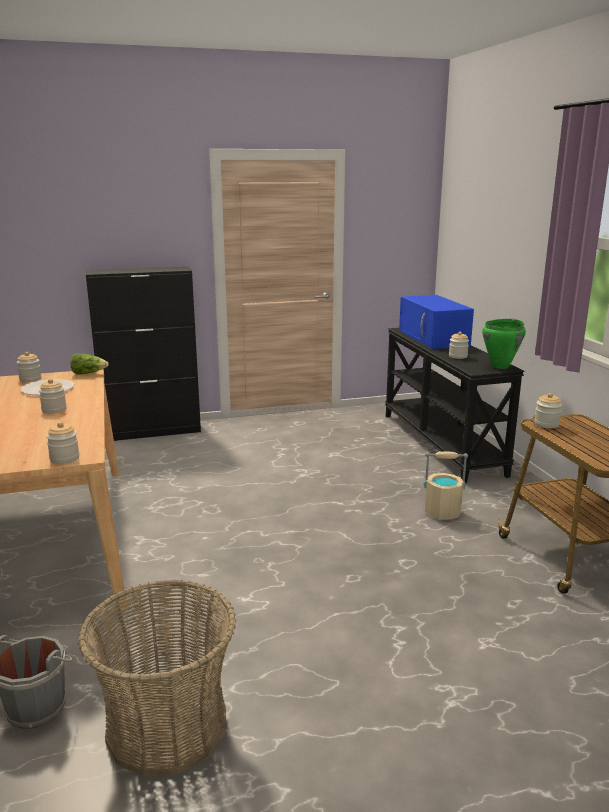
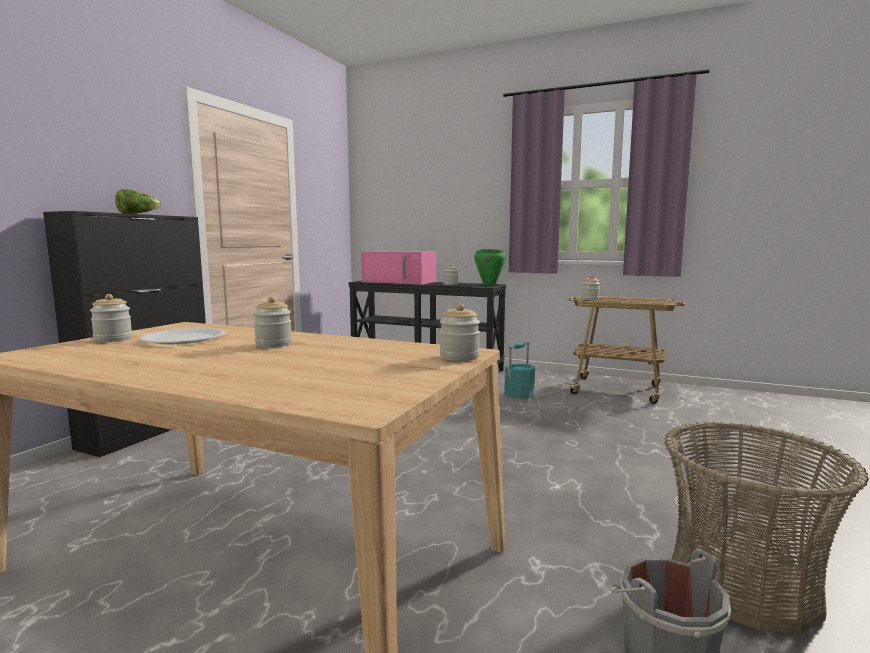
camera: 50 degrees left, 10 degrees down
lettuce [71,353,109,375] -> lettuce moved to [115,189,162,214]
blue microwave [399,295,474,349] -> pink microwave [361,251,436,284]
beige bucket [423,452,468,520] -> turquoise bucket [504,341,535,398]

